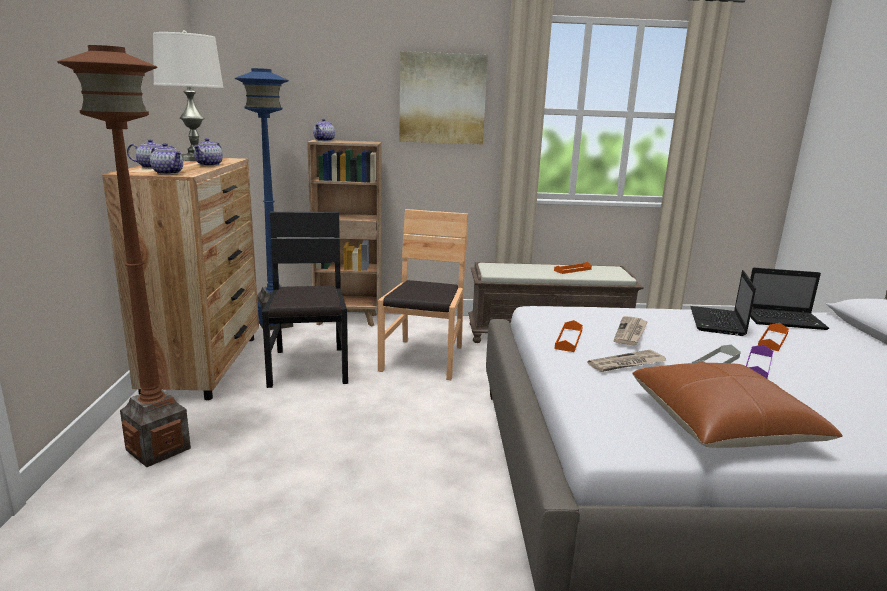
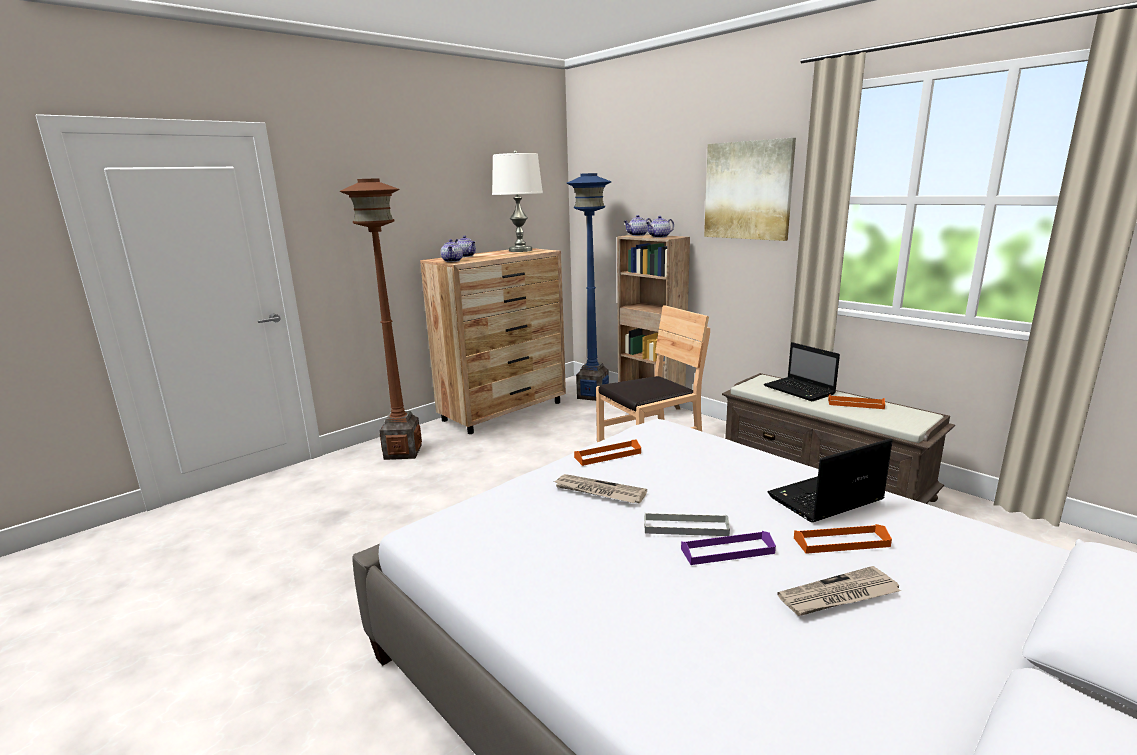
camera: 50 degrees right, 0 degrees up
teapot [193,138,223,166] -> teapot moved to [645,216,674,238]
black chair [262,212,348,388] -> none
newspaper [614,316,648,346] -> newspaper moved to [777,566,901,616]
brown pillow [632,362,843,448] -> none
laptop [750,267,829,330] -> laptop moved to [764,342,840,401]

